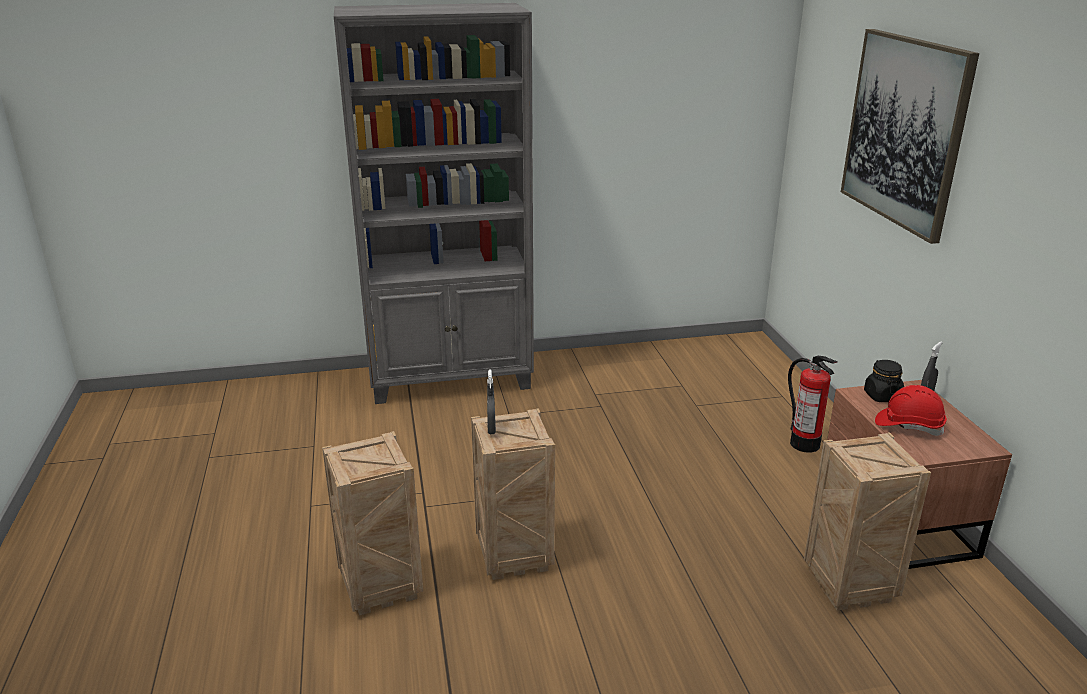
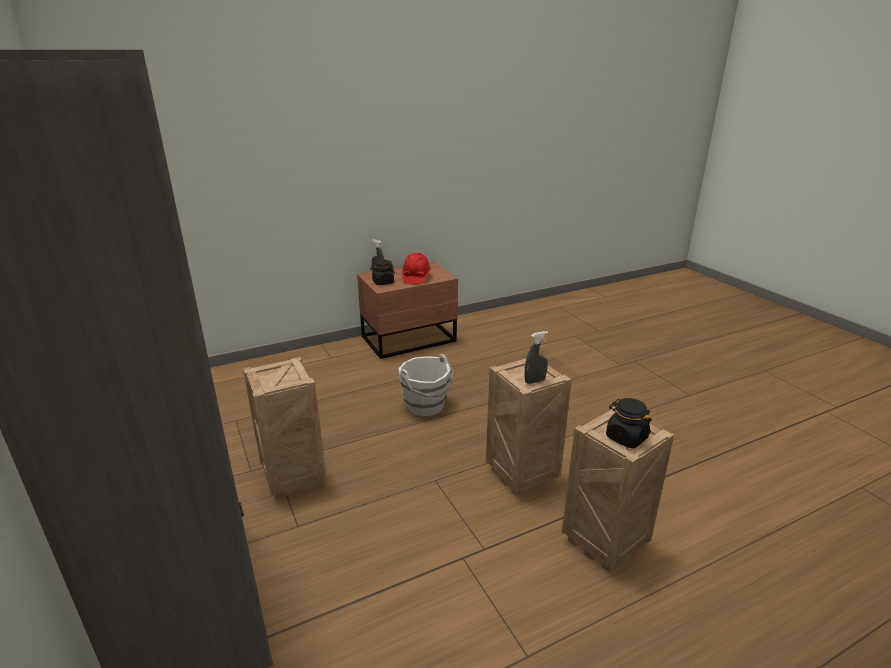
camera: 105 degrees left, 0 degrees up
fire extinguisher [788,356,837,453] -> none
crate [804,432,931,611] -> crate moved to [243,357,327,499]
picture [841,29,979,244] -> none
none -> white bucket [399,354,454,416]
none -> black jar [606,398,652,448]

